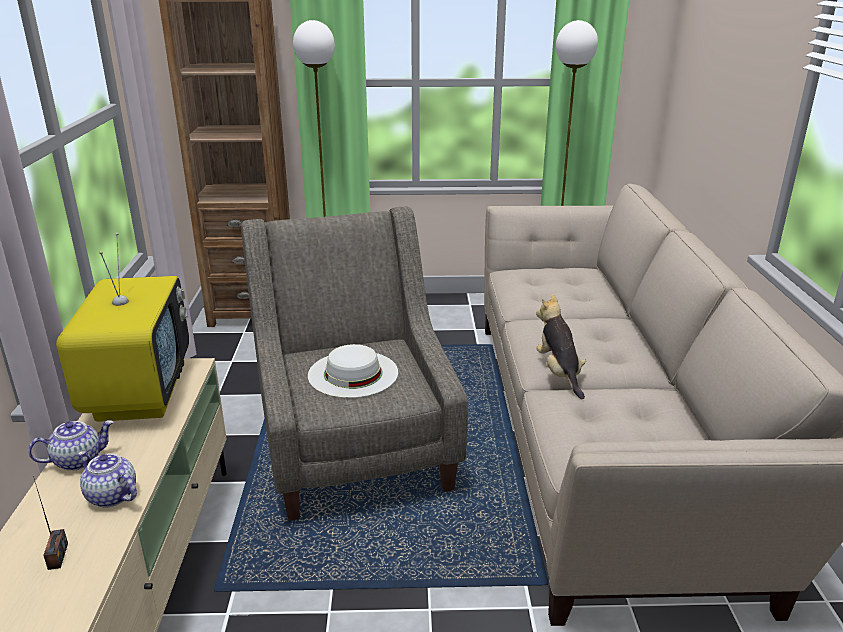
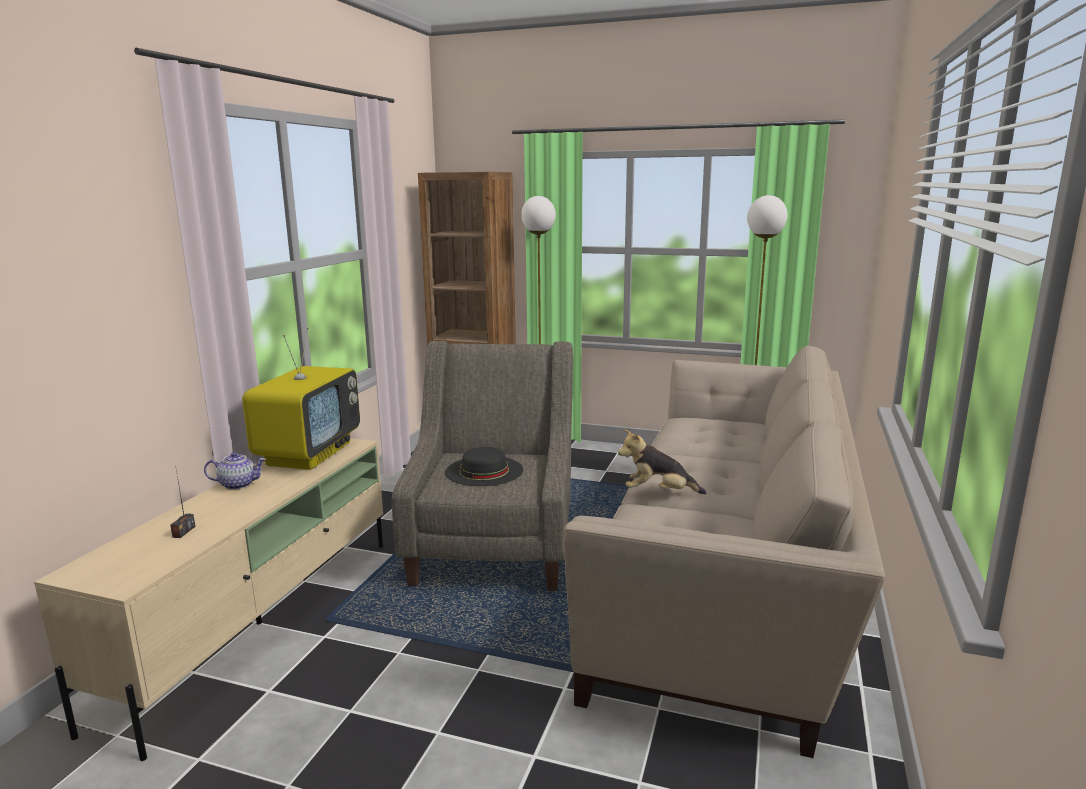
camera: 20 degrees right, 10 degrees down
teapot [78,451,137,508] -> none
white hat [308,344,398,398] -> black hat [445,447,523,486]
plush toy [536,294,586,399] -> plush toy turned 90 degrees counterclockwise [618,429,706,494]

